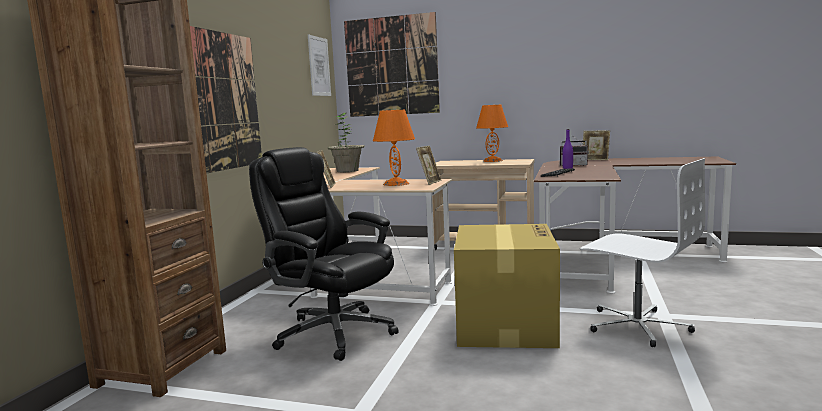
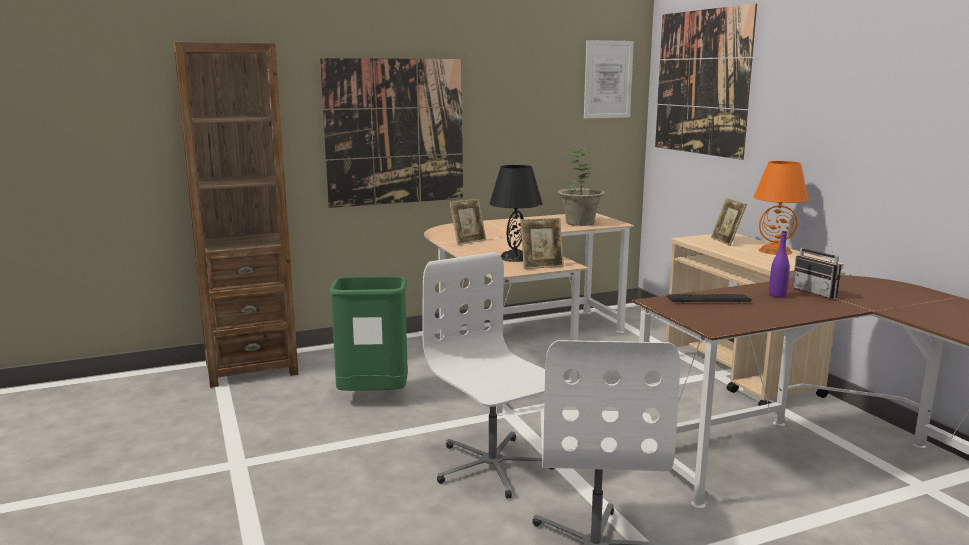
camera: 50 degrees right, 5 degrees up
black office chair [249,147,399,361] -> green trash can [329,276,408,391]
orange table lamp [373,110,415,186] -> black table lamp [489,165,543,262]
cardboard box [454,224,560,348] -> white office chair [422,252,554,499]
picture frame [583,131,610,160] -> picture frame moved to [711,197,747,246]

